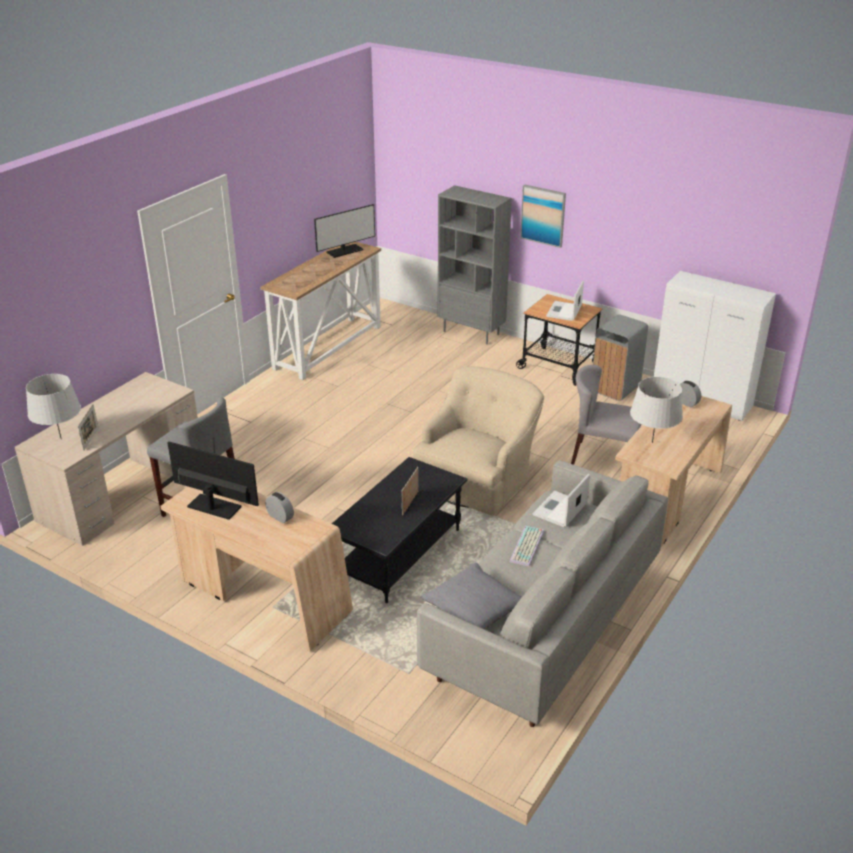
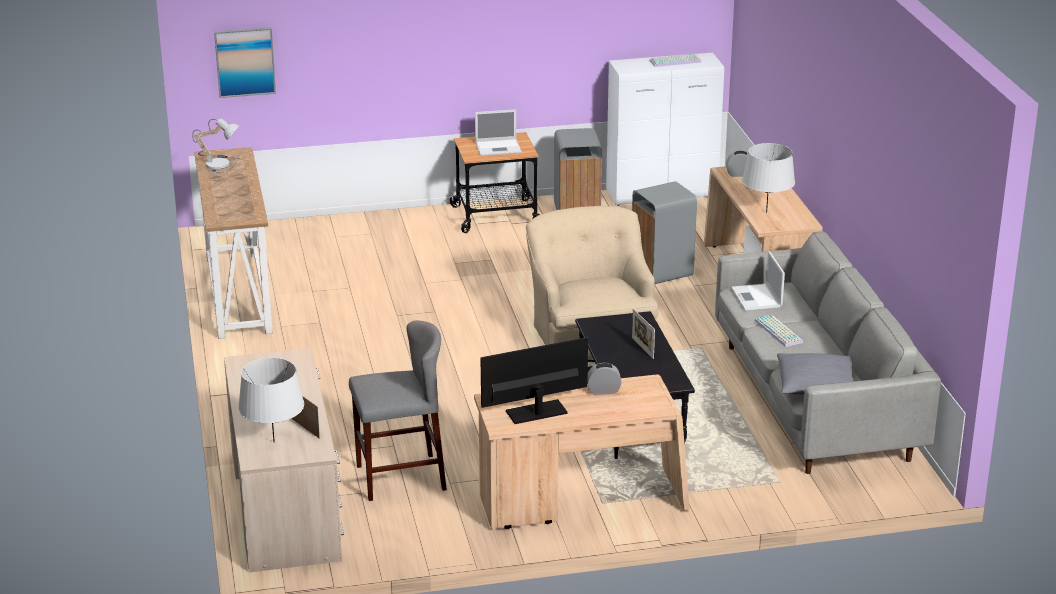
camera: 45 degrees left, 5 degrees down
monitor [314,204,375,258] -> table lamp [192,118,239,173]
grey bookcase [438,185,512,345] -> none
picture [520,184,566,248] -> picture moved to [214,27,276,98]
laptop [546,281,584,321] -> laptop turned 75 degrees counterclockwise [475,109,522,156]
grey chair [571,365,641,465] -> grey trash can [632,181,697,284]
none -> keyboard [650,54,702,67]

